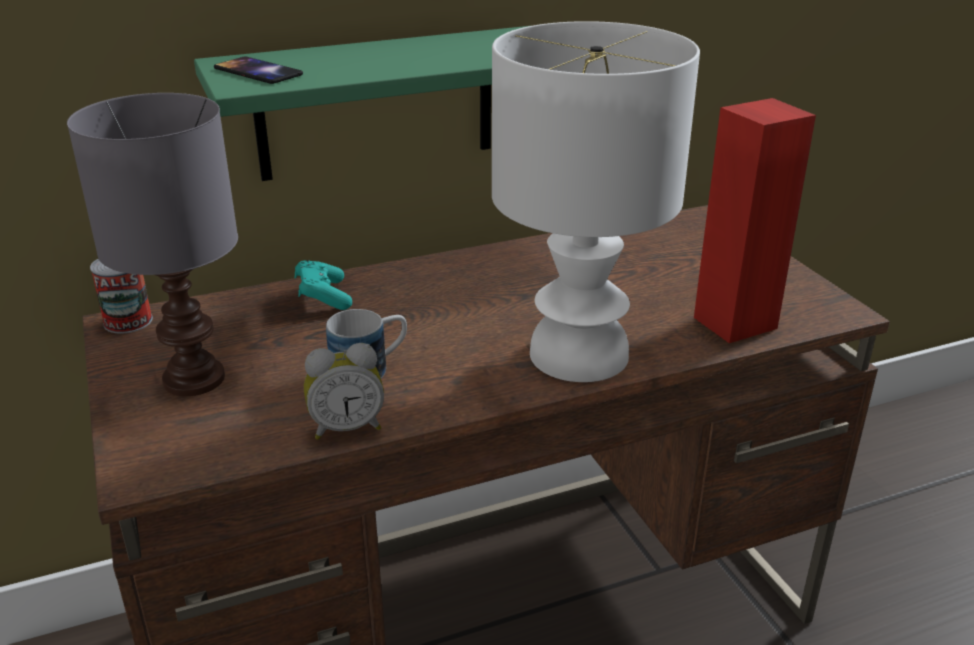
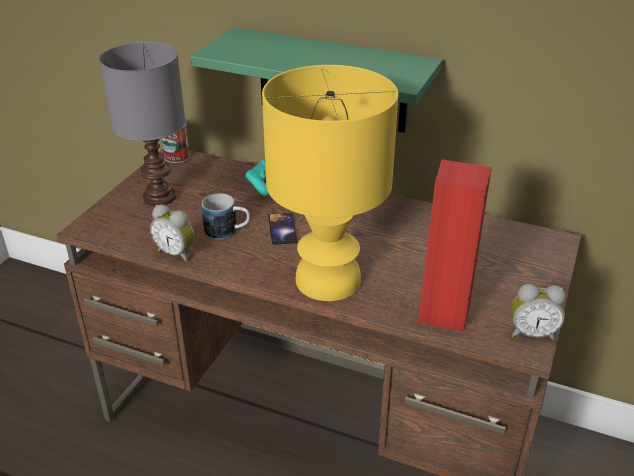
camera: 45 degrees right, 5 degrees up
phone [214,56,303,84] -> phone moved to [269,213,297,245]
white table lamp [492,21,700,382] -> yellow table lamp [262,65,399,301]
none -> alarm clock [511,284,566,340]

